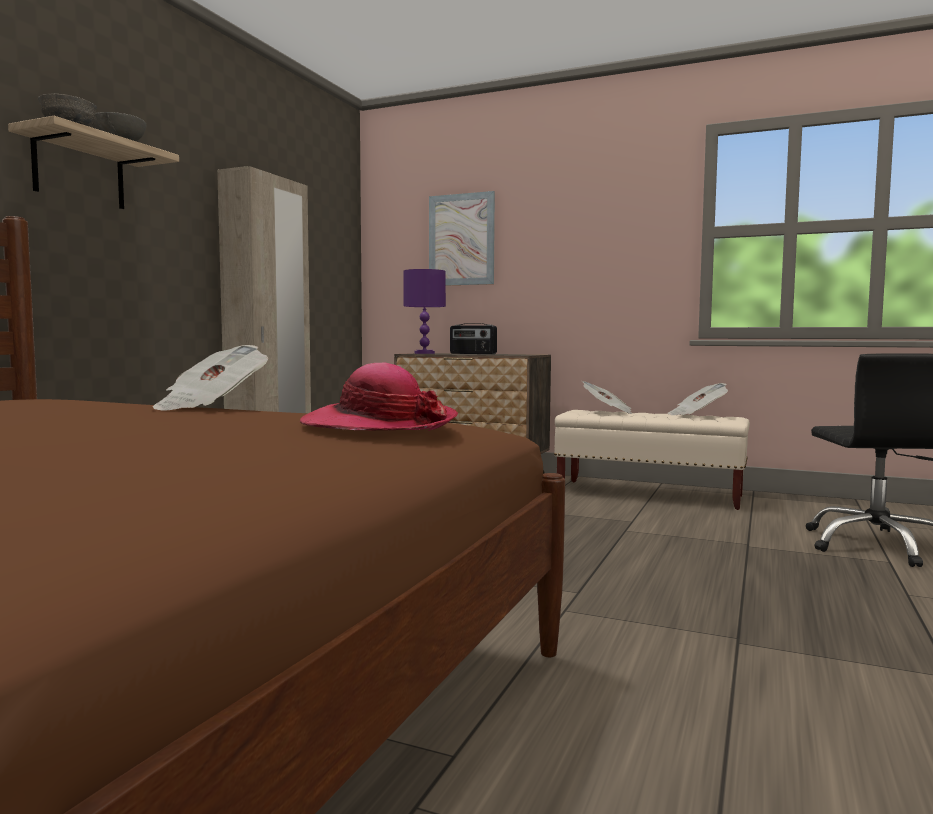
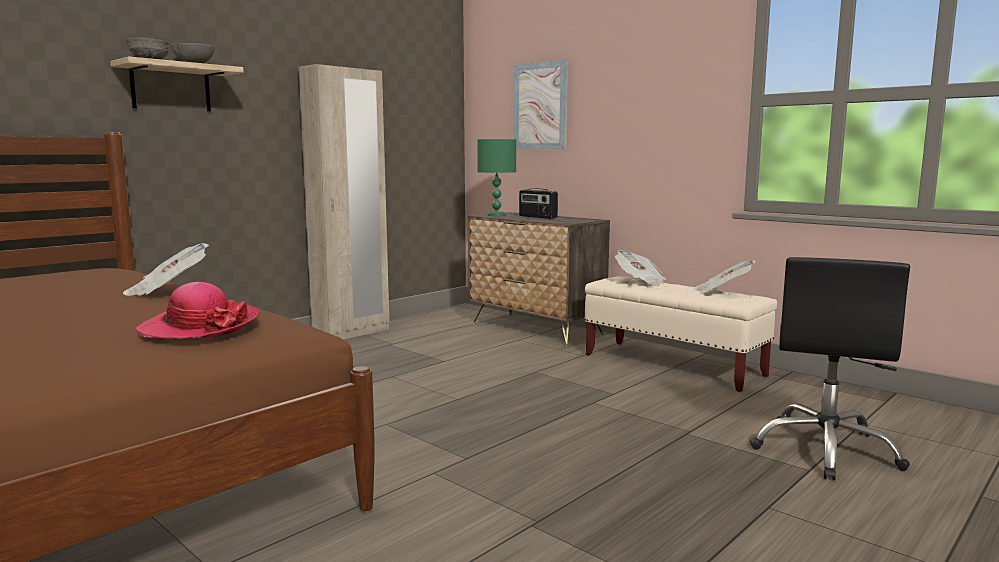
camera: 20 degrees right, 5 degrees up
purple table lamp [404,269,446,354] -> green table lamp [477,139,516,216]

